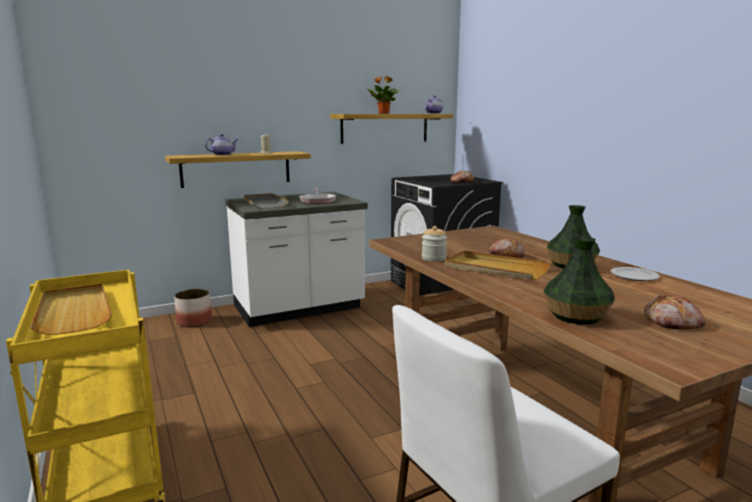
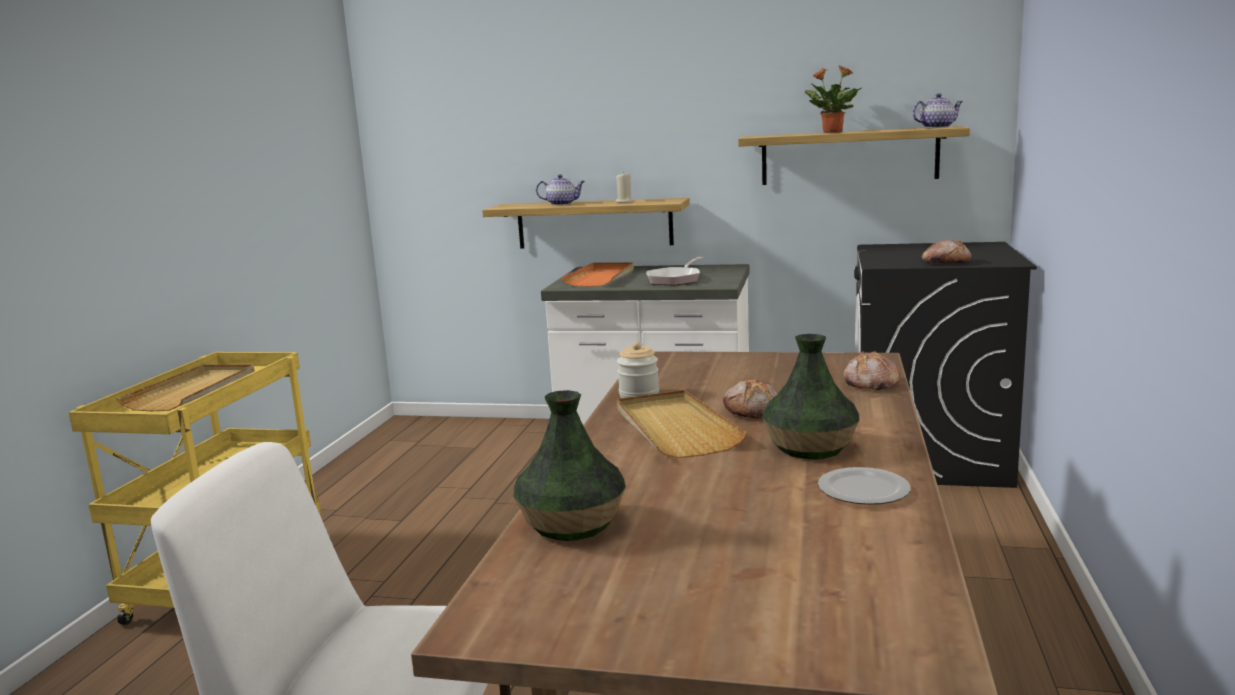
camera: 40 degrees right, 0 degrees up
planter [174,289,212,328] -> none
grey tray [244,193,289,208] -> orange tray [561,262,634,287]
bread [644,294,705,330] -> bread moved to [844,351,900,390]

